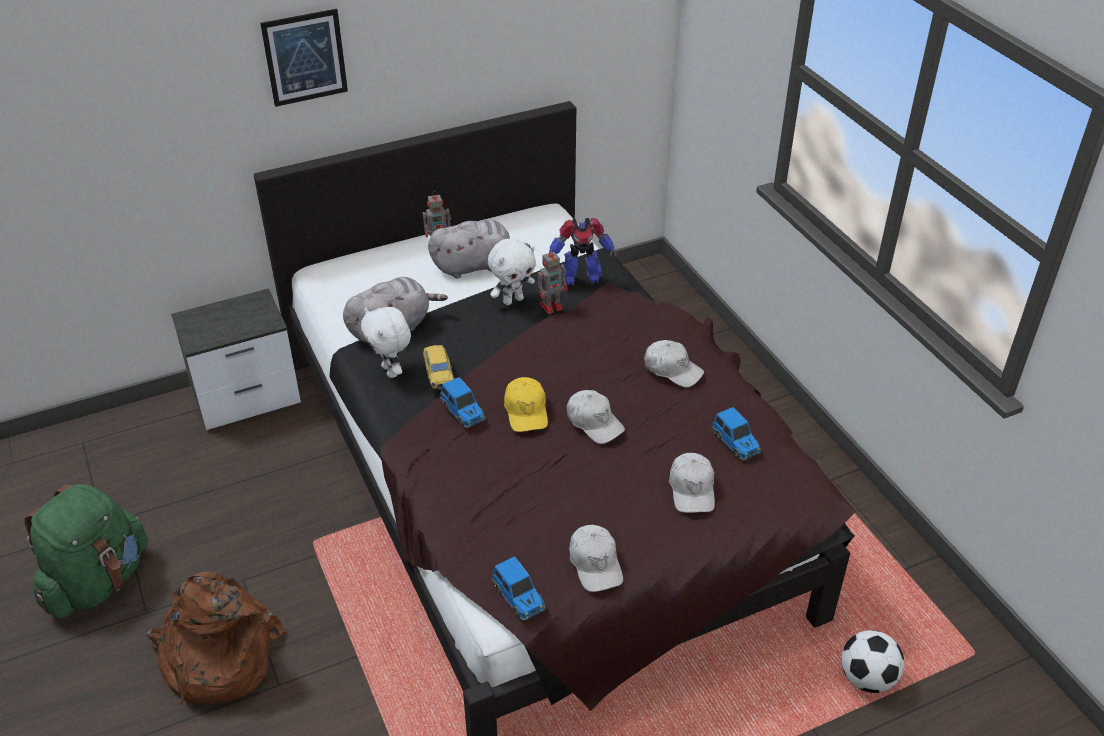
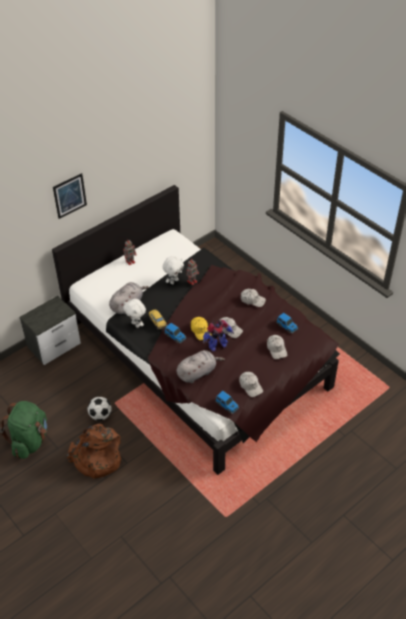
camera: 15 degrees left, 5 degrees up
grey plush toy [428,219,531,279] -> grey plush toy moved to [176,350,225,383]
toy robot [550,218,617,286] -> toy robot moved to [203,319,234,351]
football [841,630,904,693] -> football moved to [88,397,112,421]

